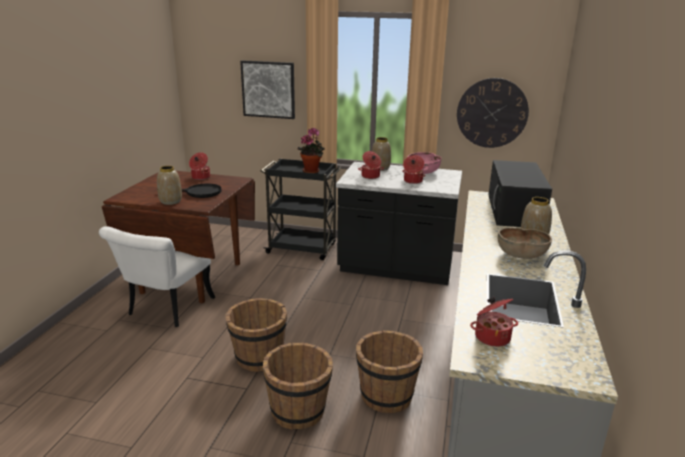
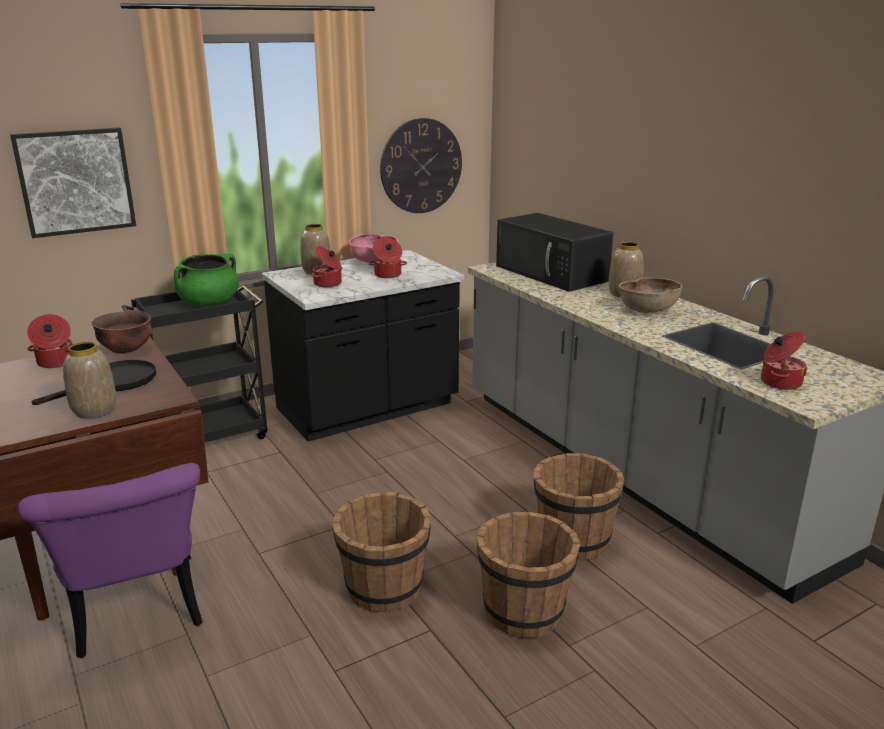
camera: 45 degrees left, 0 degrees up
white chair [99,226,215,327] -> purple chair [18,463,202,658]
potted plant [297,127,325,173] -> green cooking pot [174,253,239,306]
none -> brown bowl [92,310,152,354]

